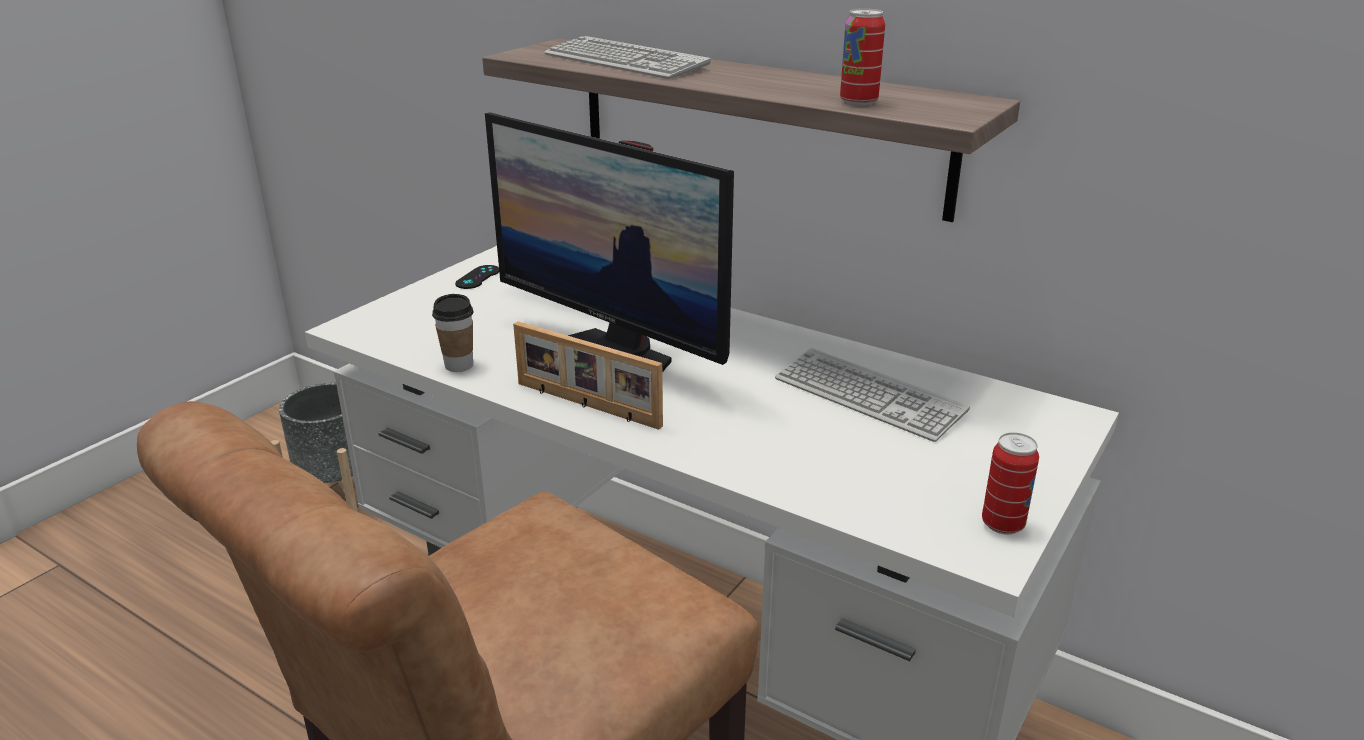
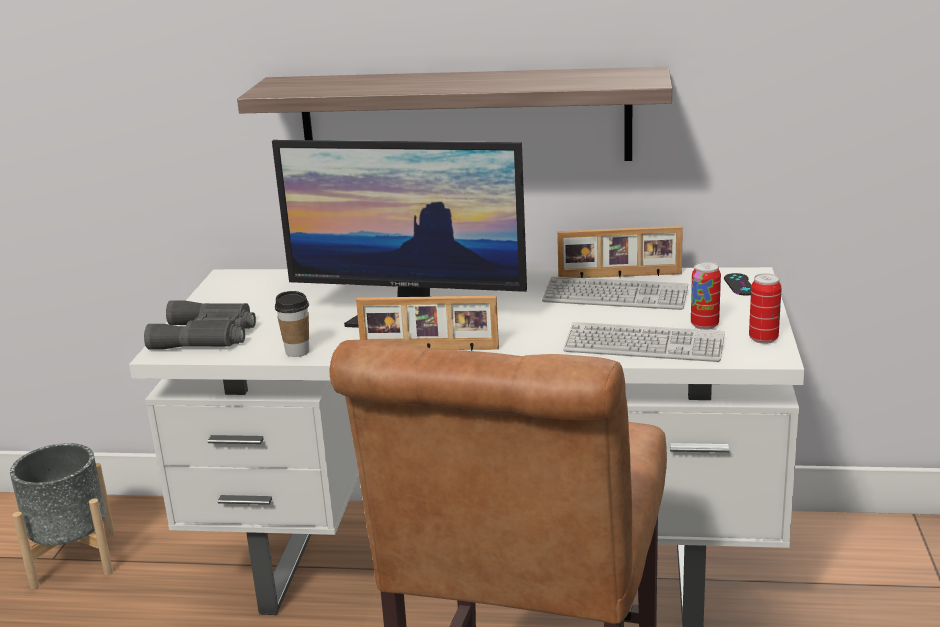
camera: 25 degrees left, 5 degrees down
black game controller [455,265,499,289] -> black game controller moved to [724,273,751,296]
keyboard [544,36,711,79] -> keyboard moved to [563,322,725,362]
can [840,8,885,106] -> can moved to [691,262,721,330]
none -> grey binoculars [144,300,256,350]
none -> picture frame [557,226,683,278]

